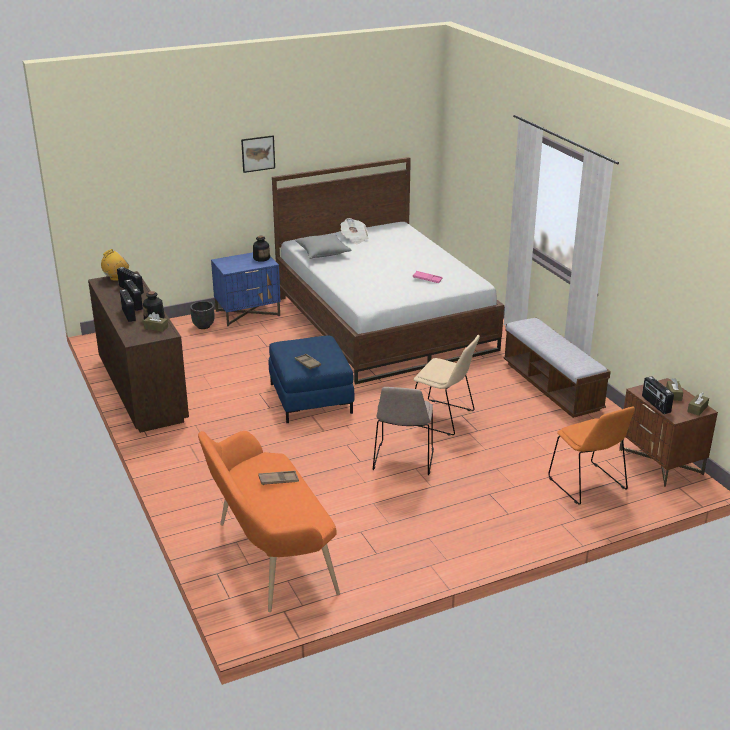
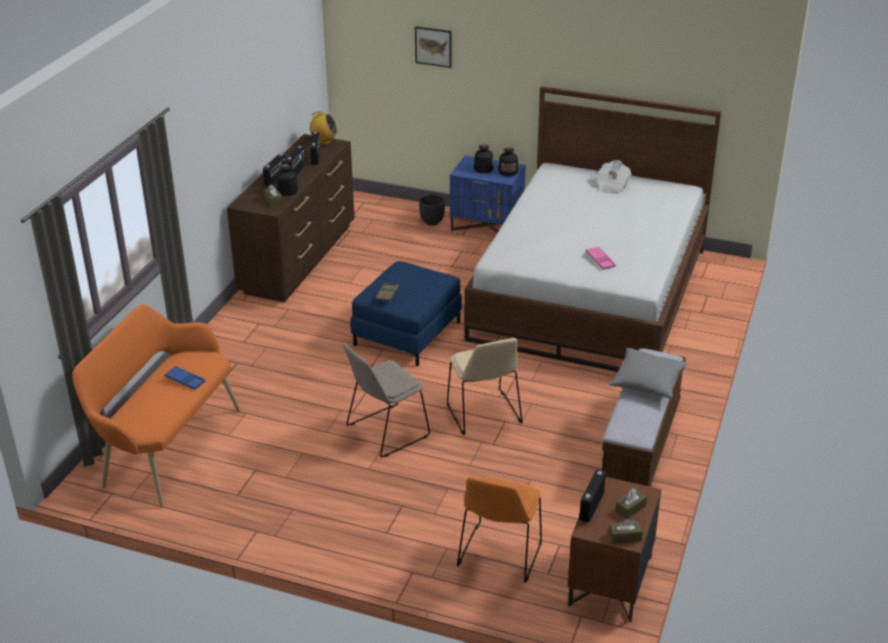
camera: 45 degrees right, 5 degrees up
picture [241,135,275,173] -> picture moved to [415,26,451,68]
brown tray [258,471,299,485] -> blue tray [165,366,205,390]
grey pillow [295,235,352,259] -> grey pillow moved to [609,348,687,399]
none -> bottle [474,144,493,173]

